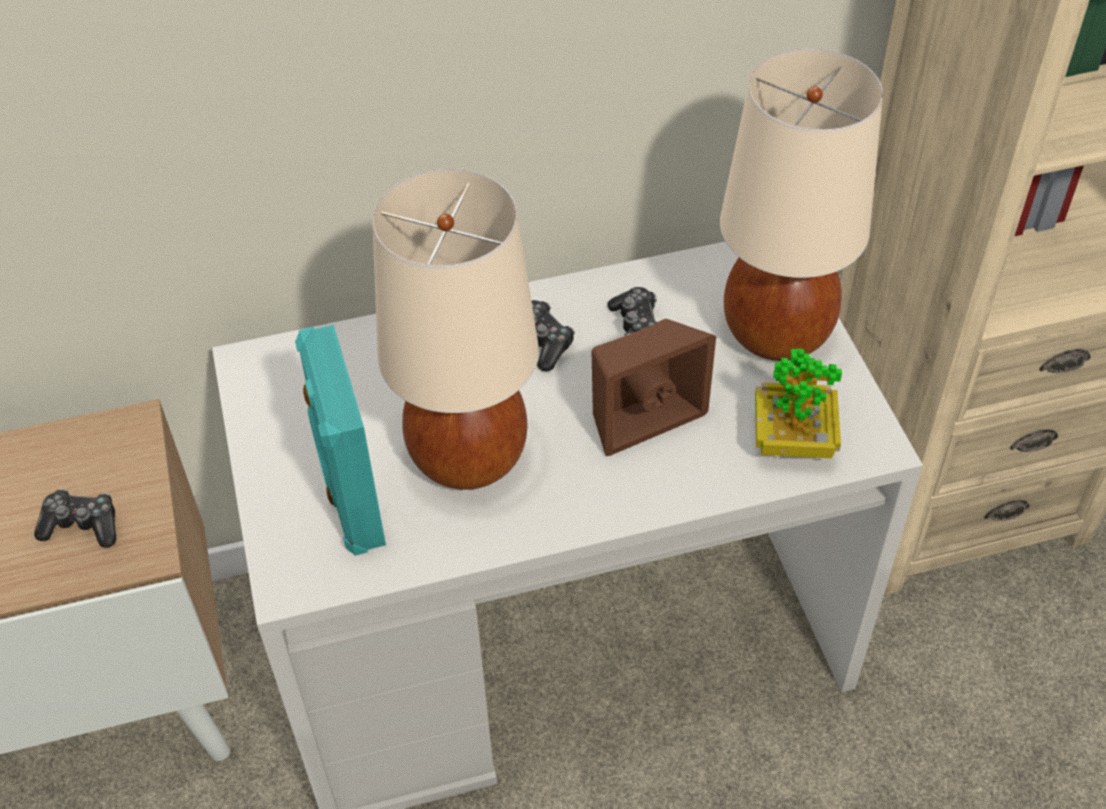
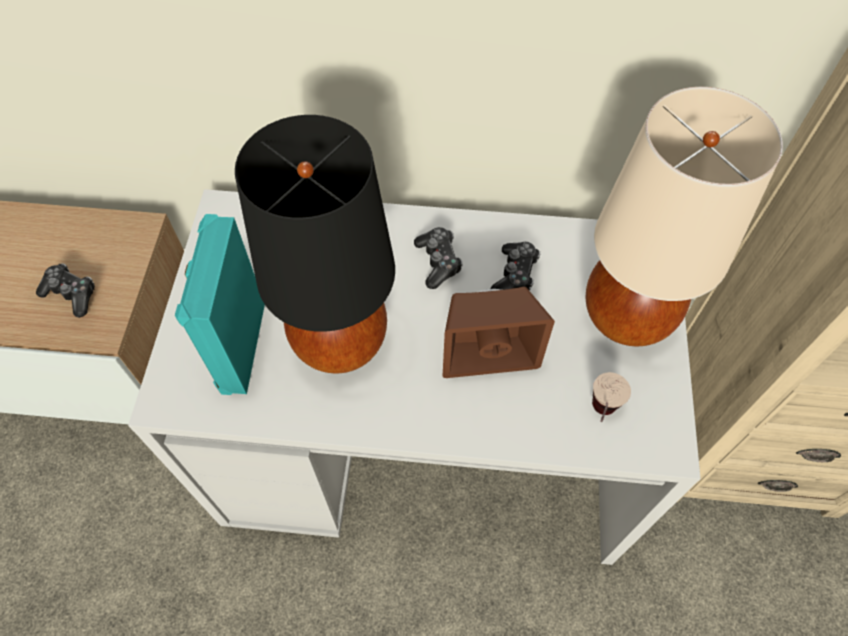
camera: 20 degrees right, 10 degrees up
beige table lamp [372,169,539,490] -> black table lamp [235,115,395,374]
potted plant [755,349,842,458] -> cup [592,372,631,422]

